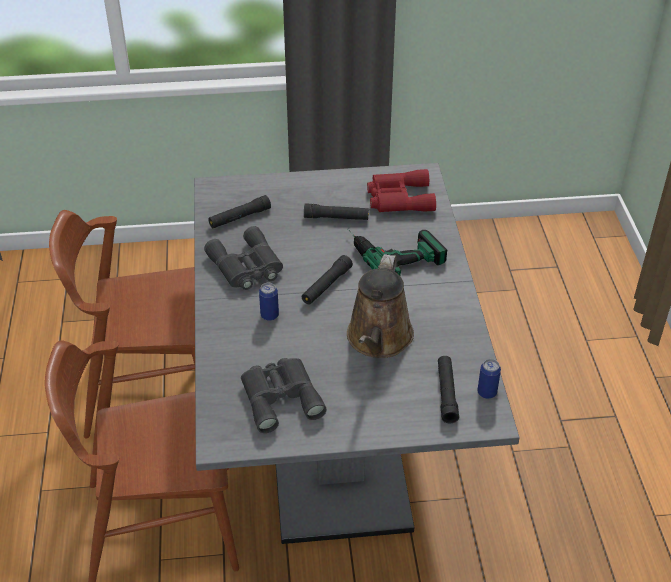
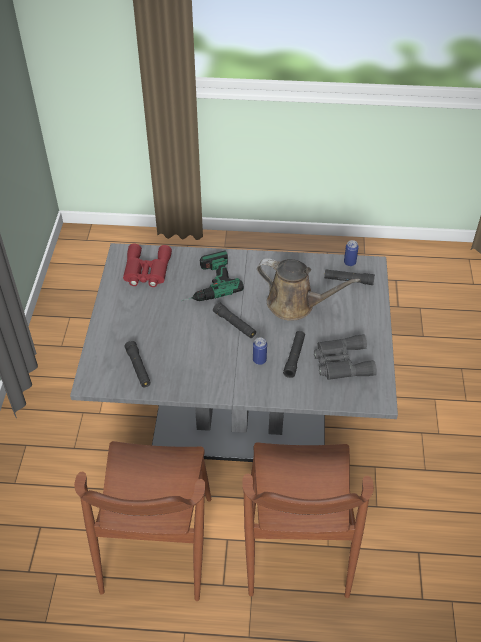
camera: 80 degrees left, 5 degrees up
grey binoculars [204,226,283,290] -> none
black flashlight [304,203,369,220] -> black flashlight moved to [283,331,305,378]

